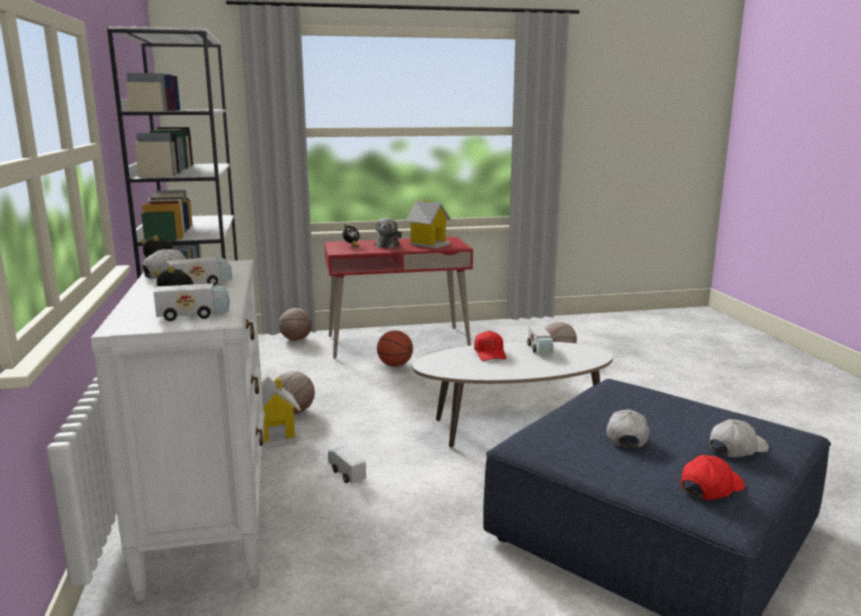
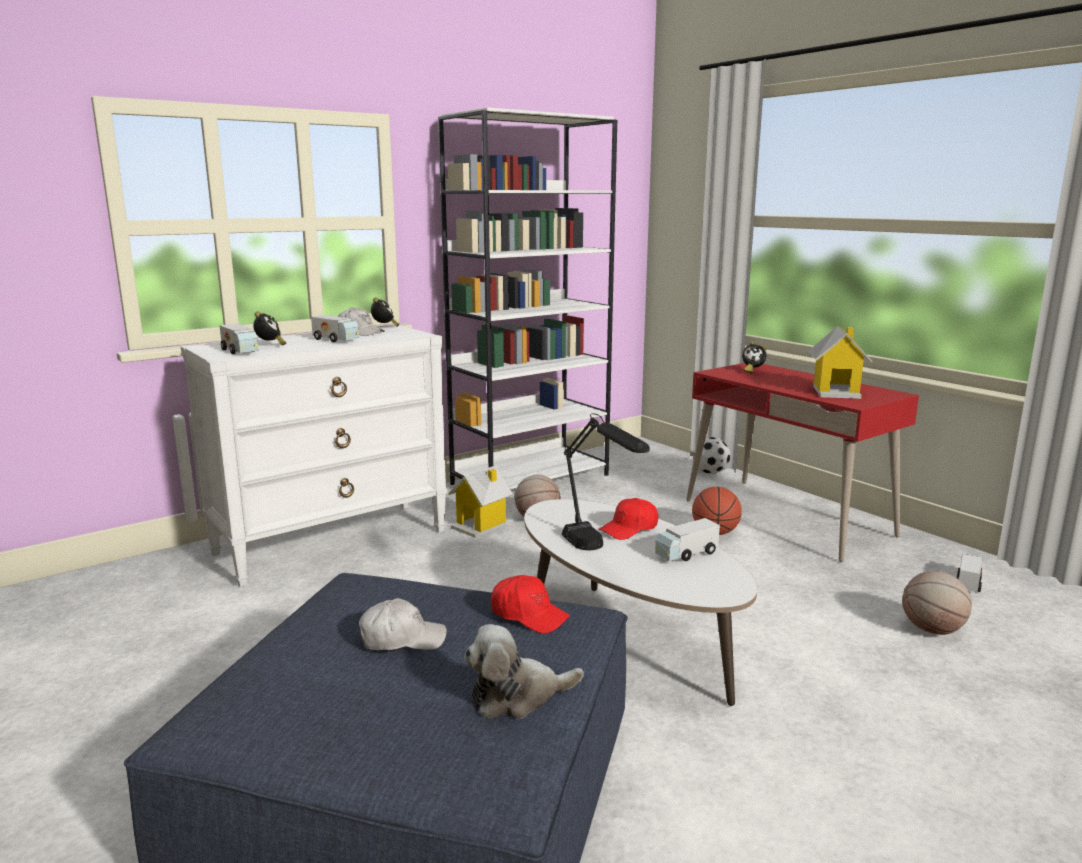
camera: 65 degrees right, 0 degrees up
basketball [279,308,312,341] -> football [693,437,730,474]
toy truck [328,446,366,483] -> toy truck moved to [956,553,982,592]
plush toy [374,218,402,248] -> plush toy moved to [464,624,584,719]
red cap [681,455,745,500] -> red cap moved to [491,575,570,634]
white cap [709,419,769,457] -> none
none -> black table lamp [562,413,650,550]

